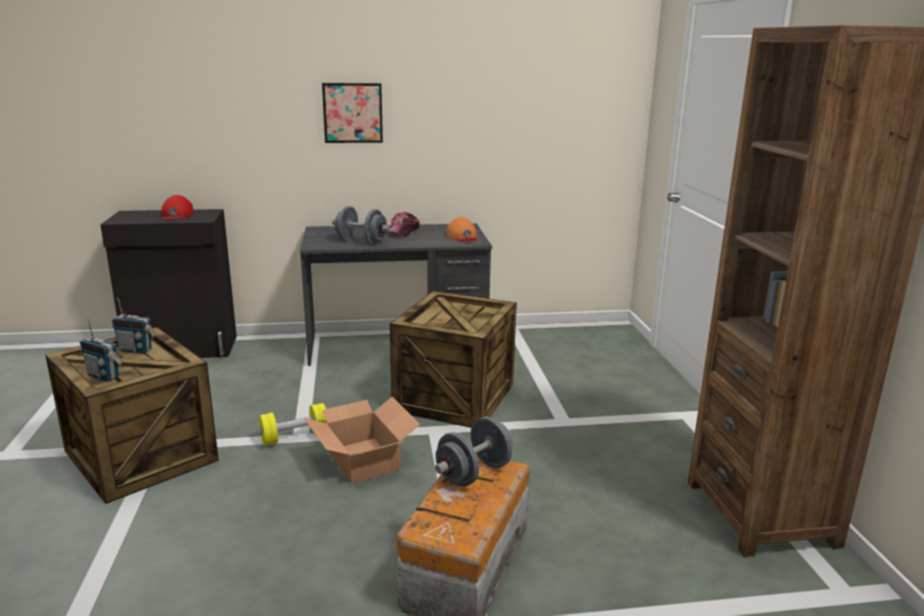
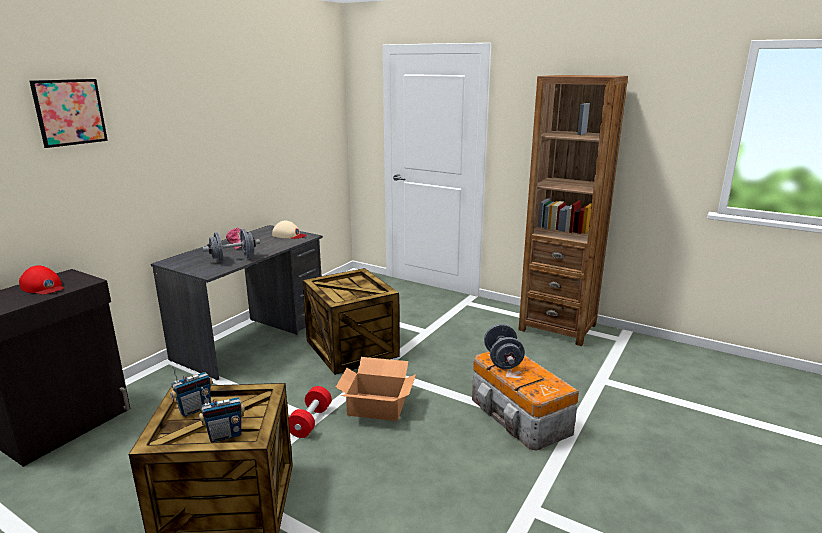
camera: 50 degrees left, 0 degrees up
yellow dumbbell [259,403,327,446] -> red dumbbell [289,386,332,438]
picture [322,83,383,143] -> picture moved to [29,79,108,148]
orange cap [446,217,477,242] -> beige cap [272,221,306,239]

